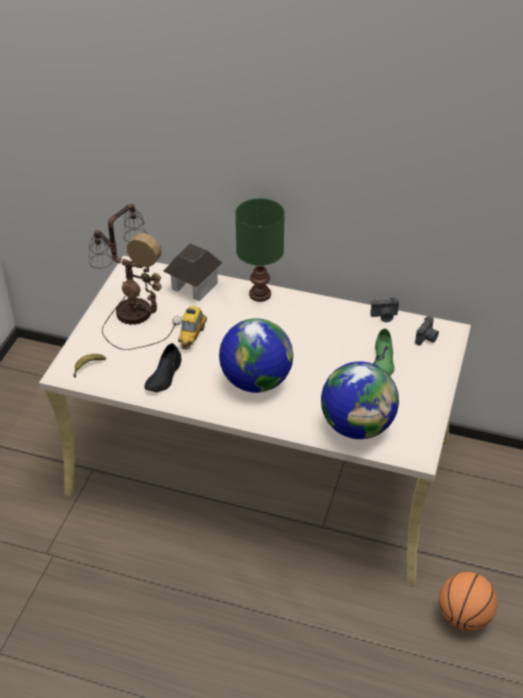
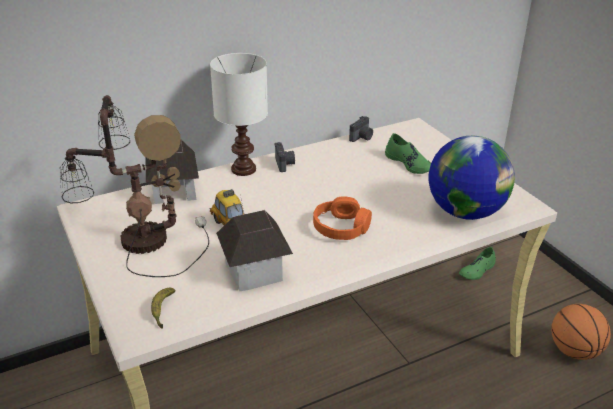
camera: 45 degrees left, 10 degrees down
black shoe [144,343,181,392] -> toy house [216,210,293,291]
globe [219,318,293,393] -> orange headphones [313,196,372,240]
green table lamp [235,198,285,302] -> white table lamp [210,53,268,176]
camera [415,316,439,346] -> camera moved to [275,142,295,172]
none -> green shoe [459,247,496,280]

